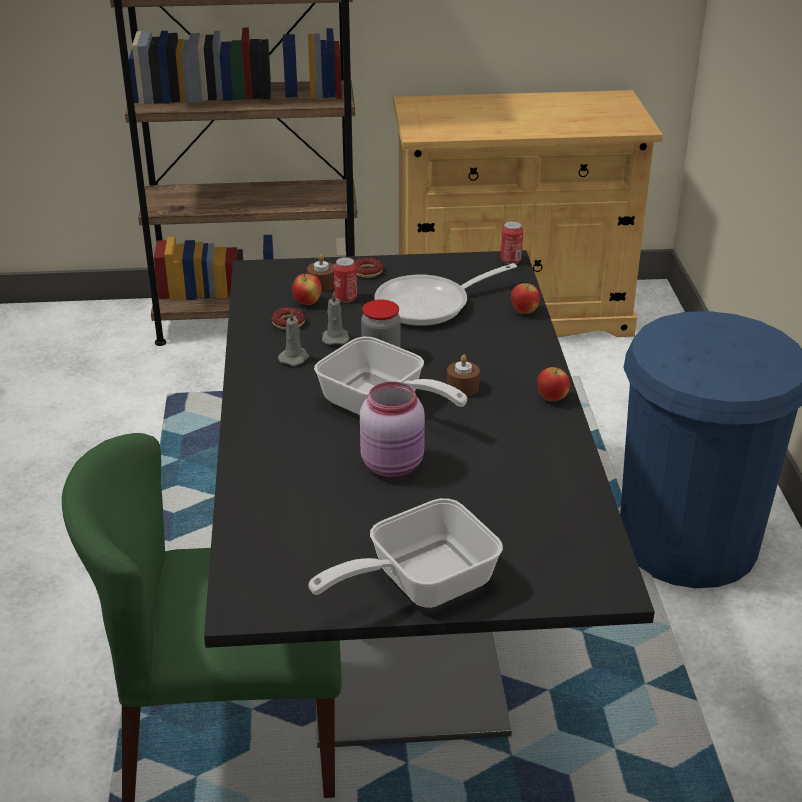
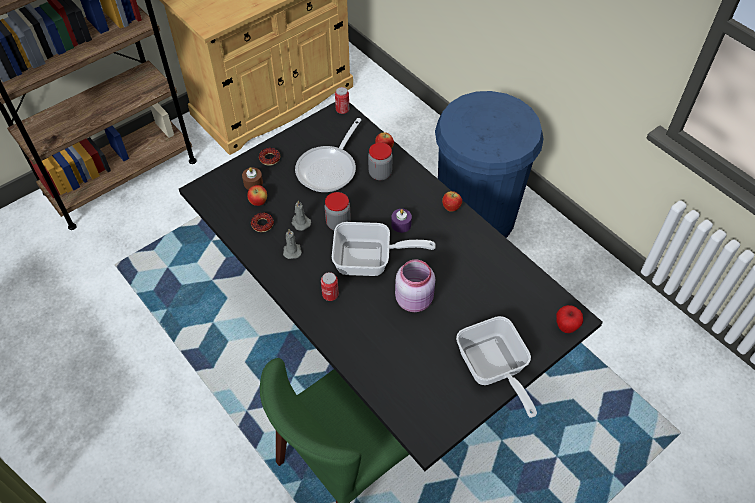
camera: 35 degrees left, 20 degrees up
frying pan [309,498,503,608] -> frying pan turned 45 degrees counterclockwise [456,316,537,418]
can [334,257,357,303] -> can moved to [321,272,339,301]
brown candle [447,355,480,397] -> purple candle [391,209,412,233]
none -> jar [368,142,393,180]
none -> apple [556,305,583,333]

